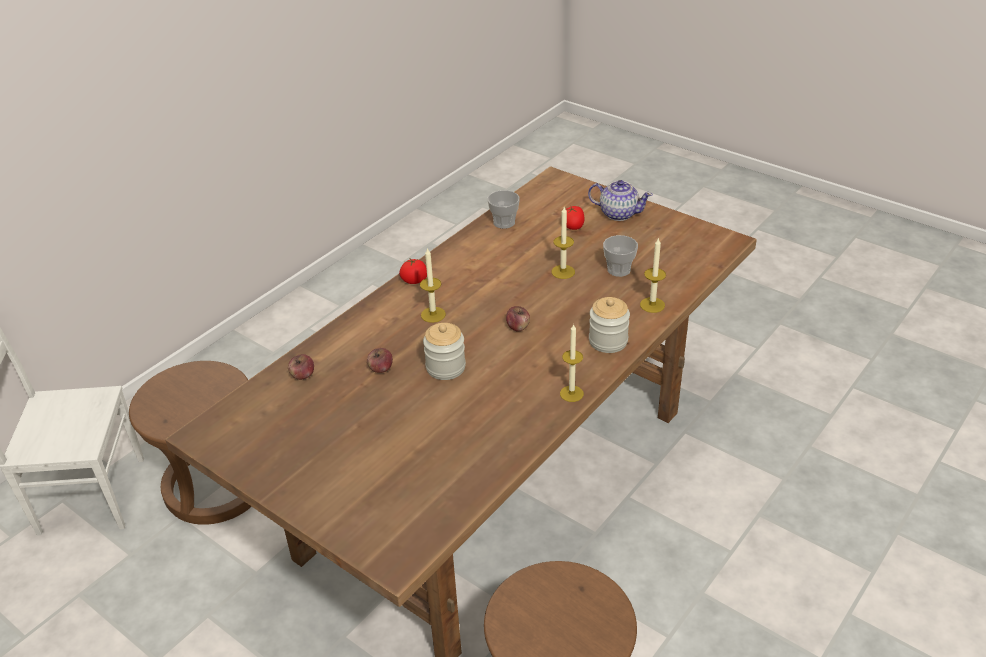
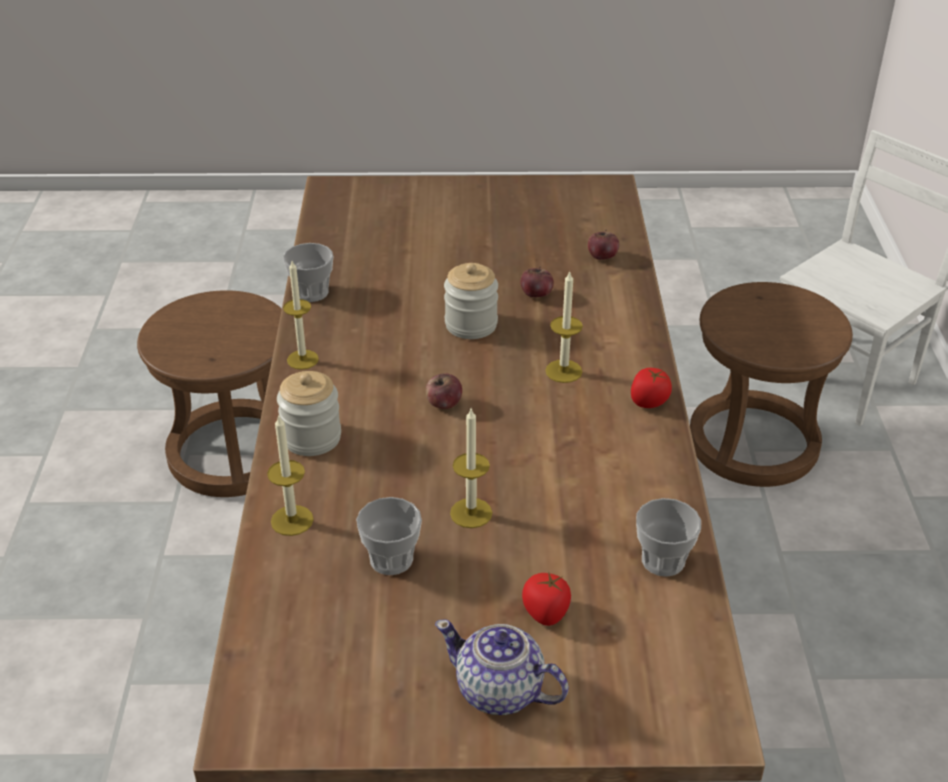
camera: 140 degrees right, 0 degrees up
teapot [588,180,653,221] -> teapot turned 45 degrees clockwise [435,619,569,715]
none -> cup [283,243,333,302]

